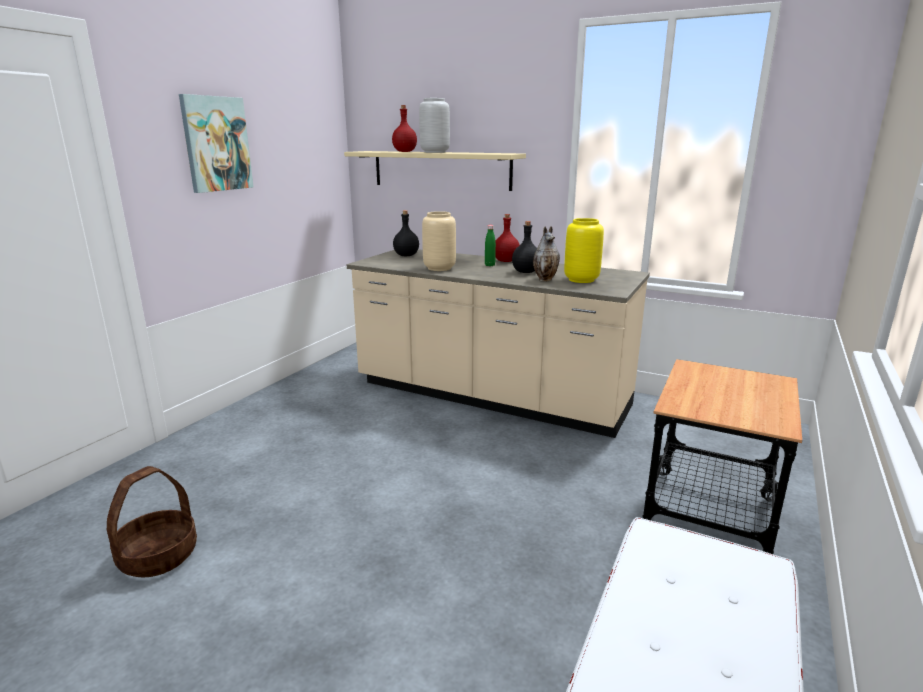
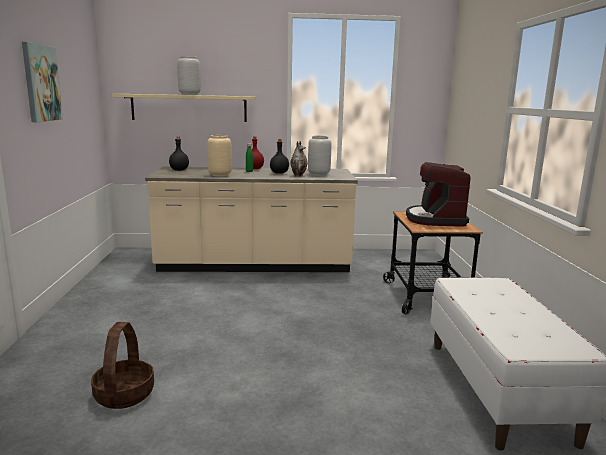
camera: 30 degrees left, 5 degrees down
red bottle [392,105,417,152] -> none
yellow vase [564,218,604,283] -> grey vase [308,136,331,176]
none -> coffee machine [406,162,471,227]

